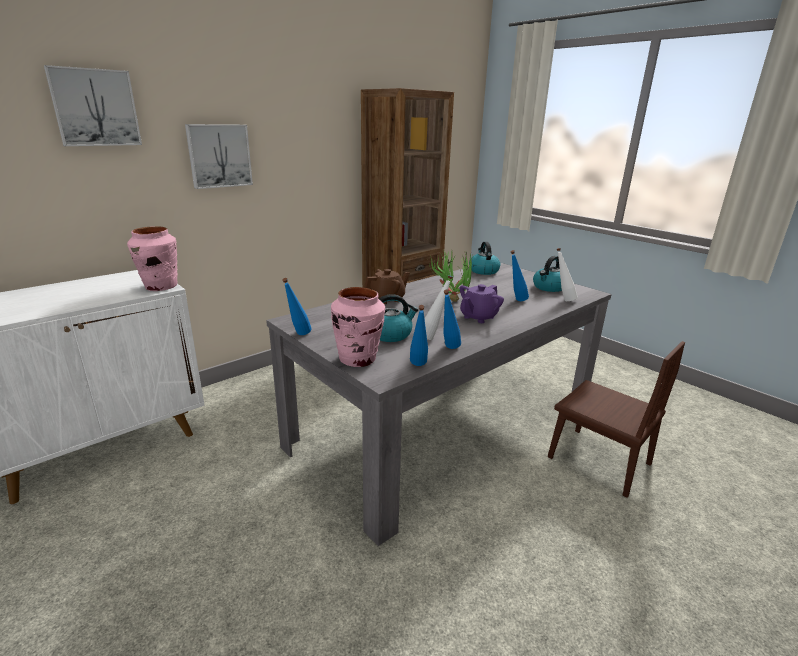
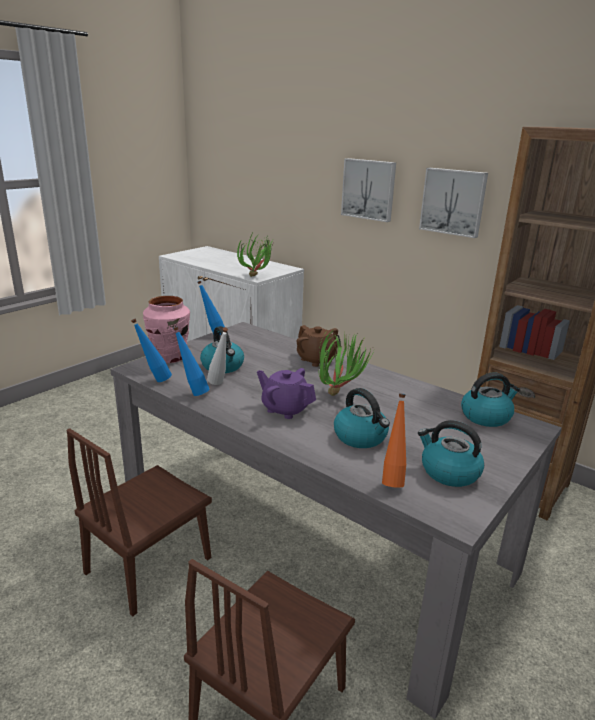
camera: 80 degrees right, 0 degrees up
picture [44,65,142,146] -> picture moved to [419,168,488,238]
pink vase [127,226,178,291] -> potted plant [237,234,273,277]
blue bottle [511,250,529,301] -> kettle [334,388,390,448]
white bottle [557,248,578,301] -> orange bottle [382,393,406,488]
none -> brown chair [66,428,212,616]

